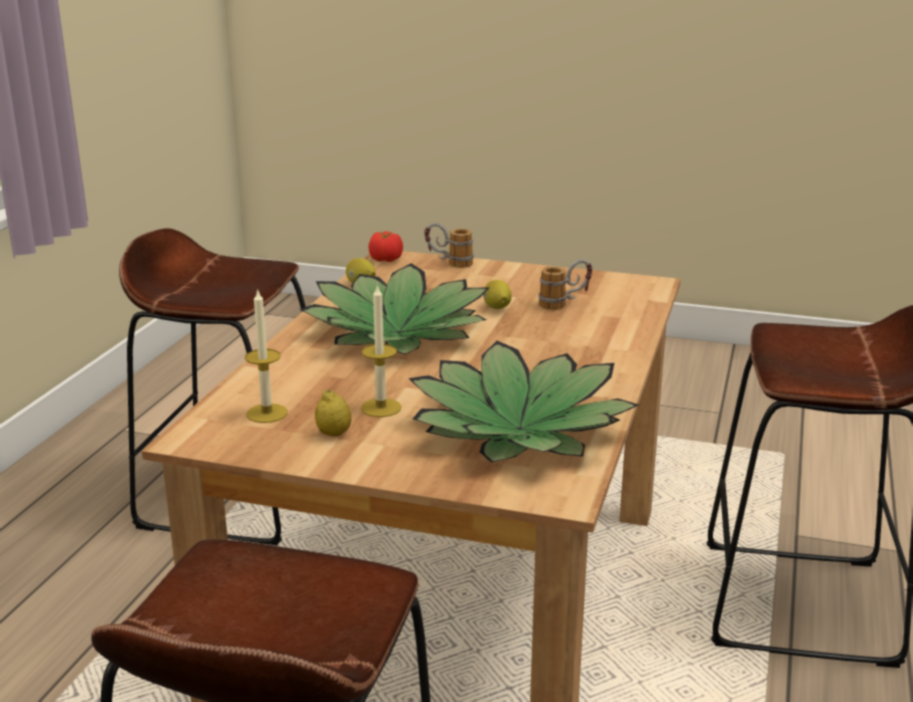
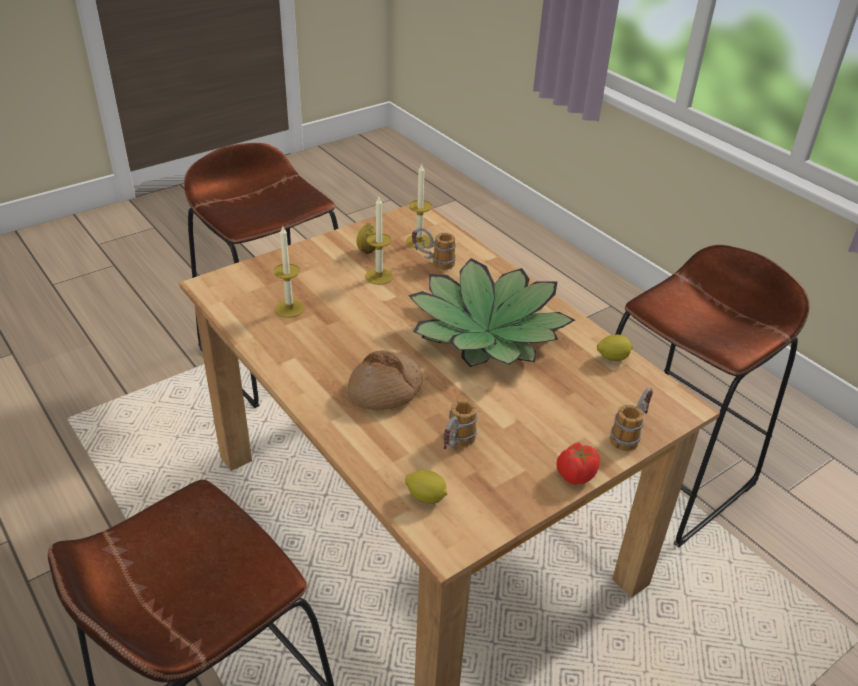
camera: 125 degrees right, 15 degrees up
tomato [369,231,403,262] -> tomato moved to [557,443,600,485]
potted plant [408,341,639,462] -> candle [273,225,305,318]
lemon [483,280,512,309] -> lemon moved to [405,470,447,504]
none -> bread [347,350,423,410]
none -> mug [412,228,456,270]

